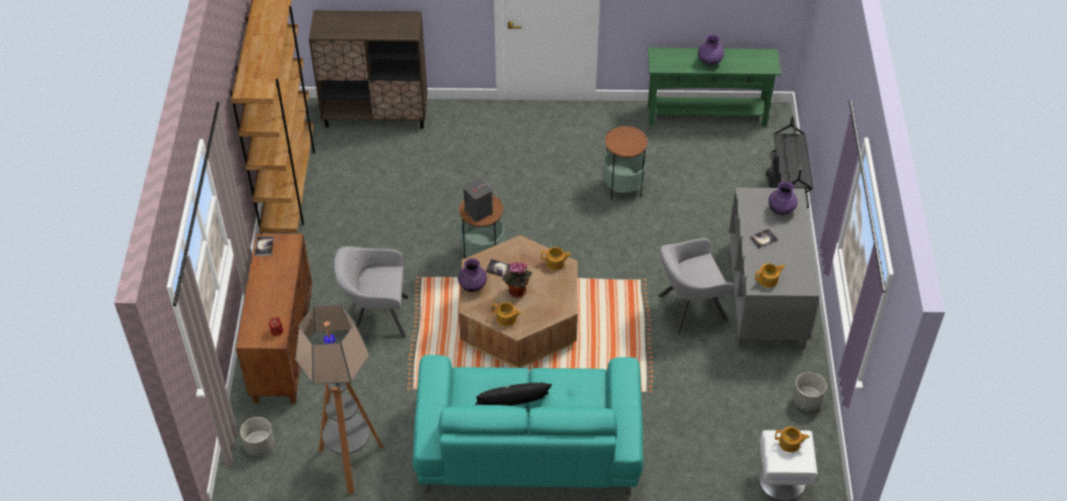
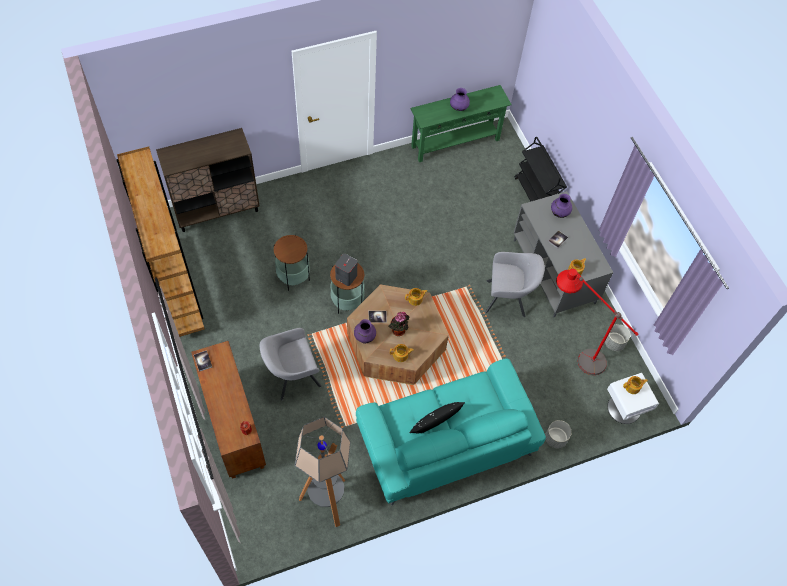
camera: 25 degrees left, 10 degrees up
grey planter [240,417,275,456] -> grey planter moved to [545,420,572,448]
side table [603,126,648,200] -> side table moved to [274,235,310,291]
grey armchair [658,238,734,335] -> grey armchair turned 135 degrees counterclockwise [485,252,545,317]
none -> red floor lamp [556,269,638,375]

